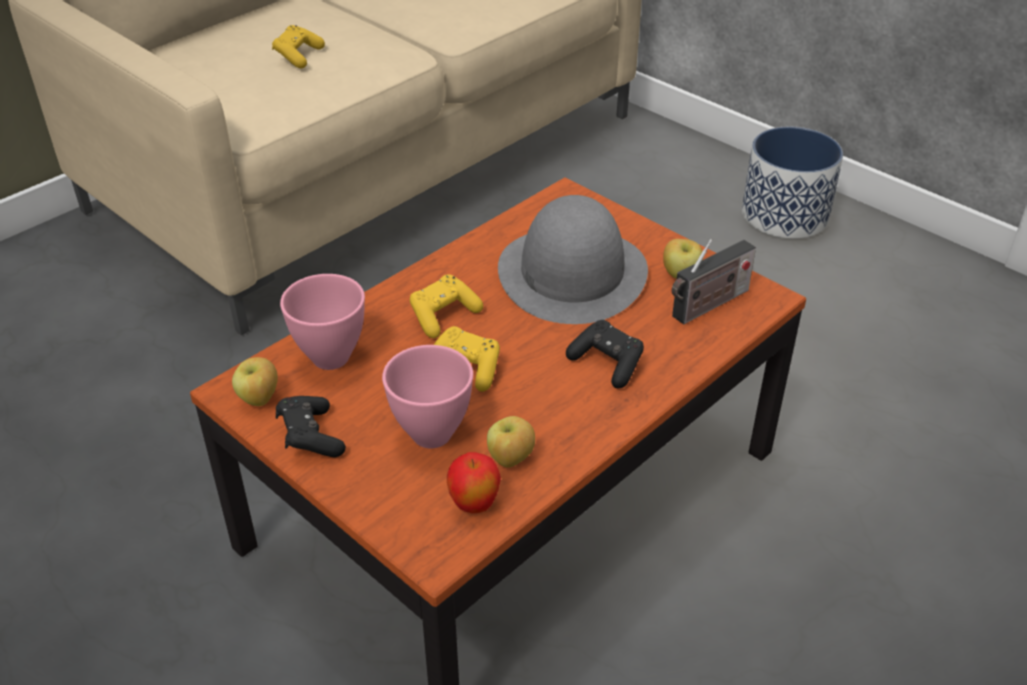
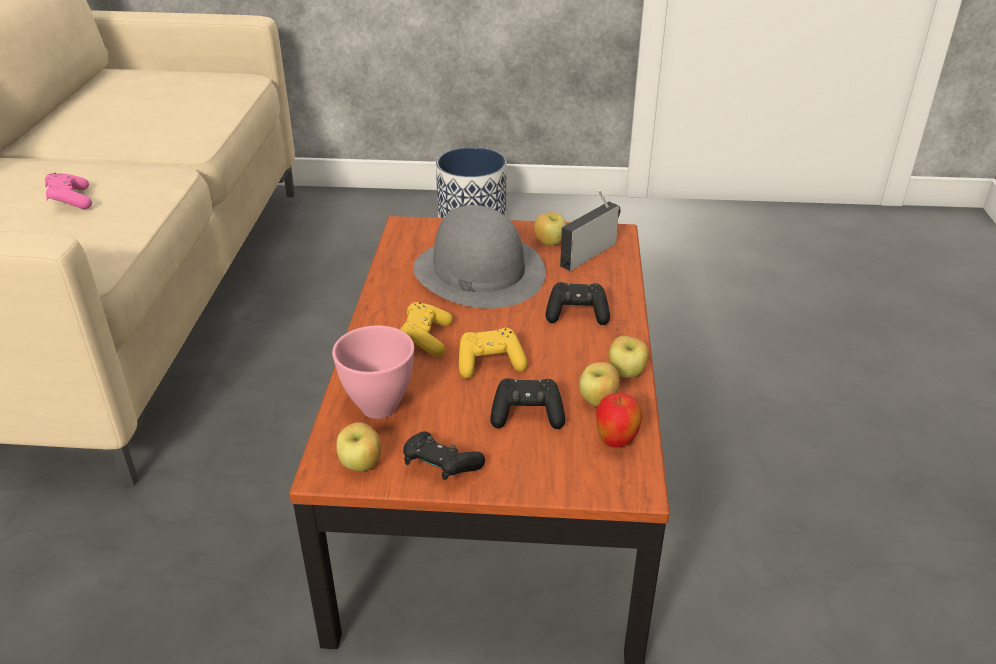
camera: 40 degrees left, 5 degrees down
yellow game controller [272,25,325,68] -> pink game controller [45,173,92,209]
pink bowl [382,345,473,448] -> black game controller [490,378,565,429]
radio [672,238,756,324] -> radio turned 150 degrees counterclockwise [560,190,620,271]
none -> apple [608,336,649,378]

